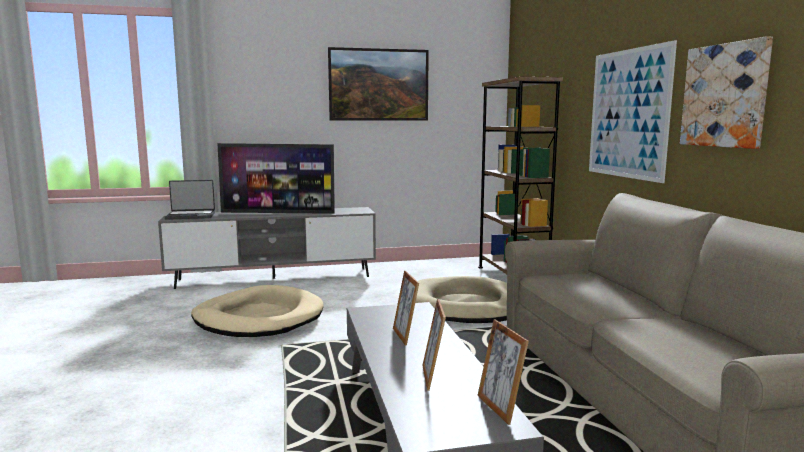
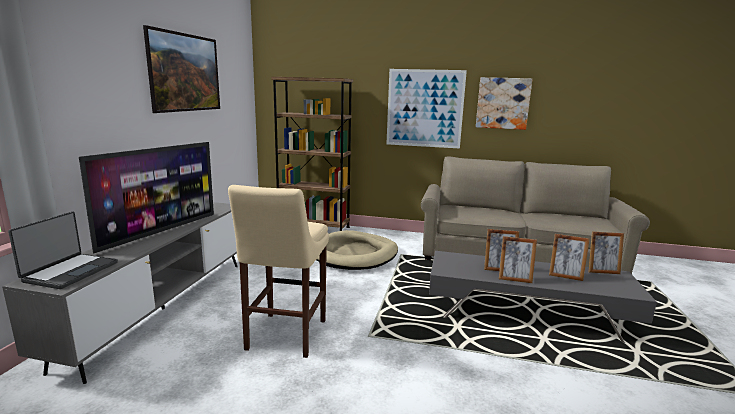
camera: 65 degrees left, 5 degrees up
beige dog bed [191,285,323,337] -> beige stool [228,185,329,358]
none -> picture frame [499,236,537,283]

